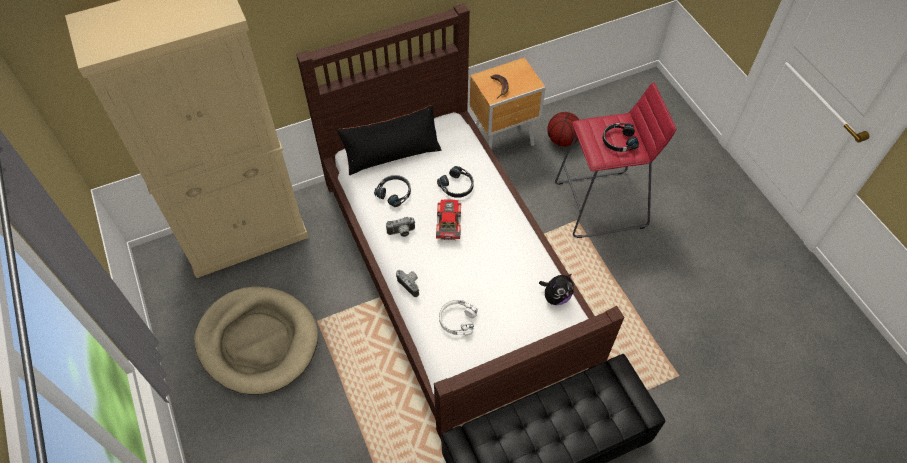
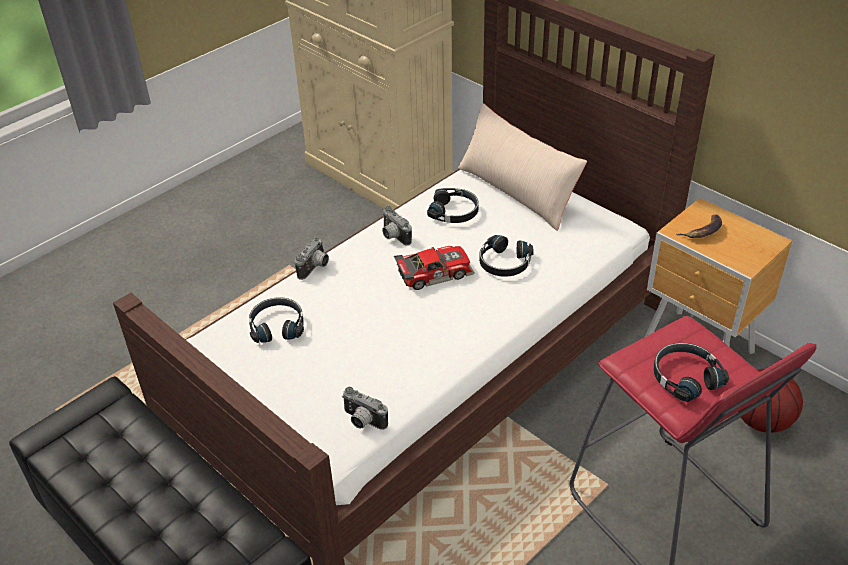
camera: 70 degrees right, 15 degrees down
beige dog bed [194,286,318,395] -> none
black pillow [337,105,441,175] -> beige pillow [458,103,587,231]
white headphones [439,300,478,336] -> black headphones [249,297,304,343]
plush toy [539,274,574,305] -> camera [342,387,388,430]

